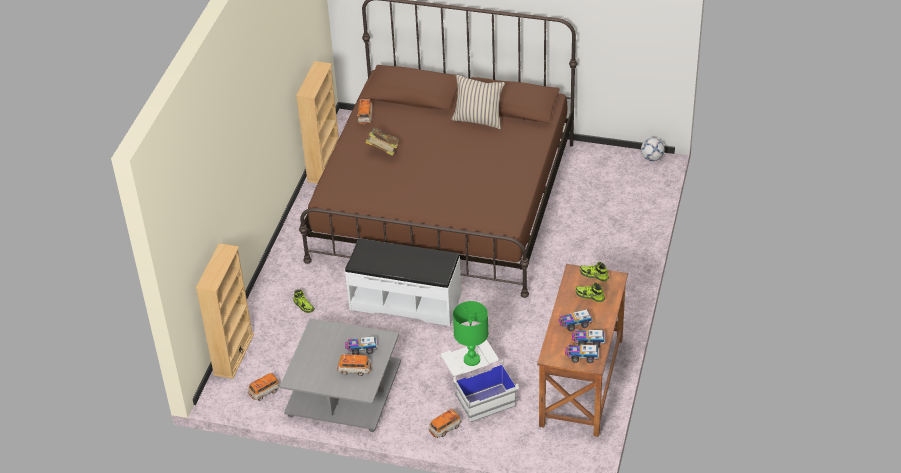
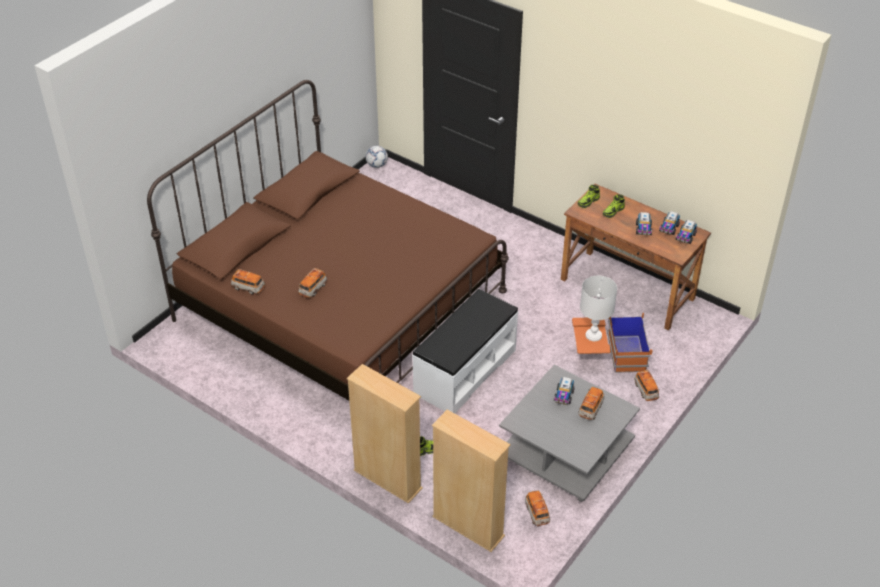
camera: 70 degrees left, 0 degrees up
beige bookcase [296,61,339,184] -> beige bookcase moved to [347,364,423,504]
book [365,127,399,156] -> toy car [298,268,327,298]
white storage box [441,339,519,422] -> orange storage box [572,313,653,373]
beige pillow [452,74,505,129] -> none
green table lamp [453,301,489,366] -> white table lamp [580,275,617,341]

